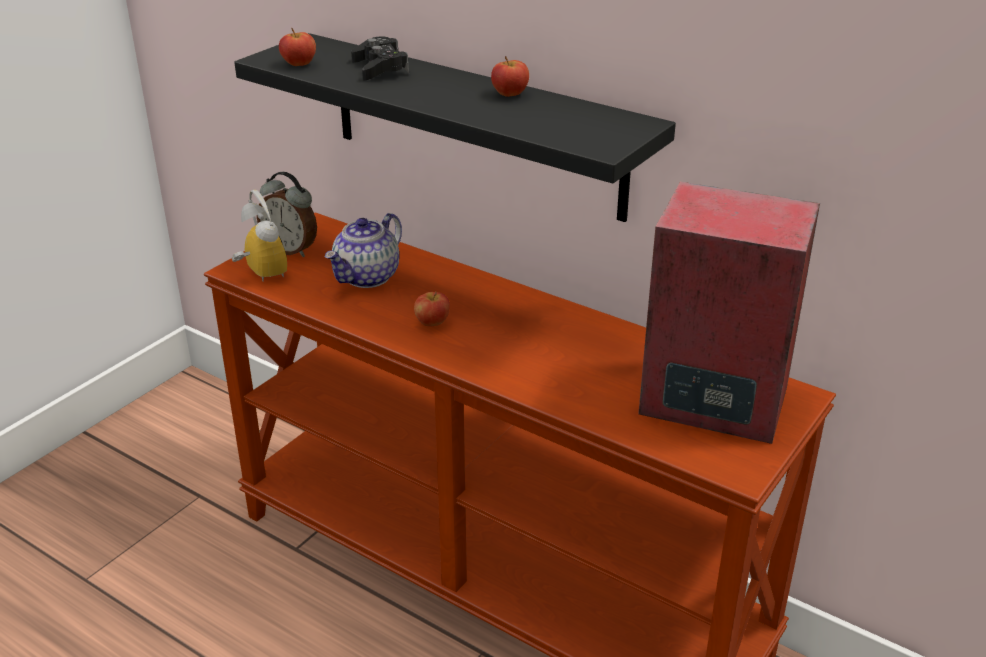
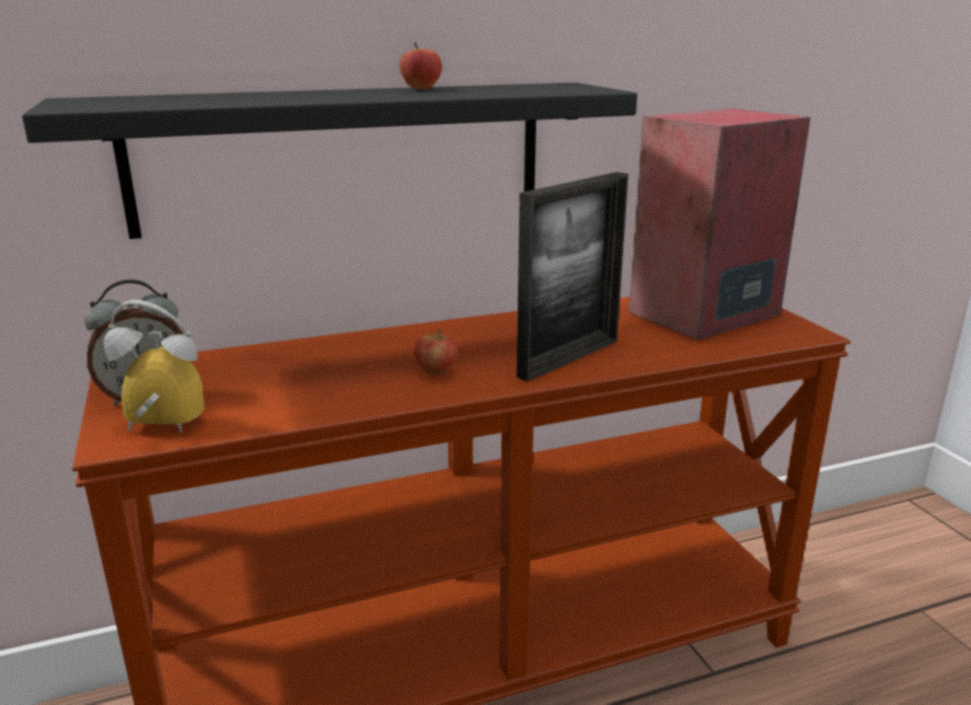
camera: 55 degrees left, 10 degrees down
apple [279,28,316,66] -> none
teapot [325,213,402,288] -> none
black game controller [351,37,409,81] -> none
none -> picture frame [517,172,628,382]

